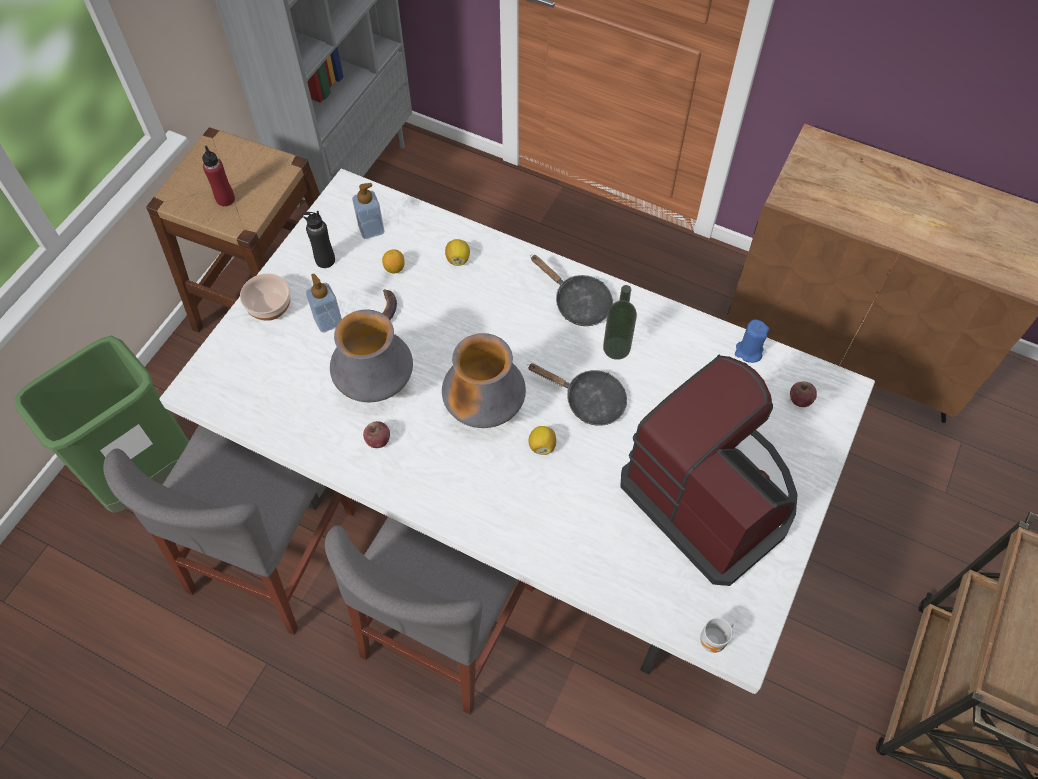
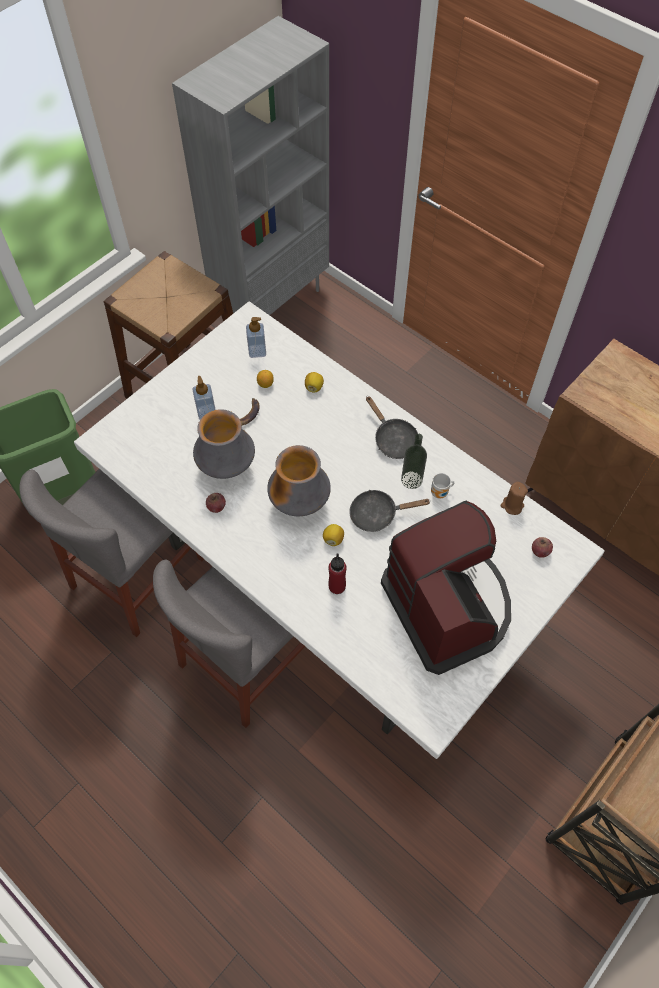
camera: 15 degrees right, 0 degrees up
red bottle [202,146,235,206] -> red bottle moved to [328,553,347,594]
bowl [240,273,290,321] -> none
black bottle [301,211,335,268] -> none
black frying pan [527,363,627,426] -> black frying pan turned 135 degrees clockwise [349,490,431,532]
mug [700,618,734,653] -> mug moved to [431,473,454,499]
blue candle [735,320,769,363] -> brown candle [501,482,528,515]

